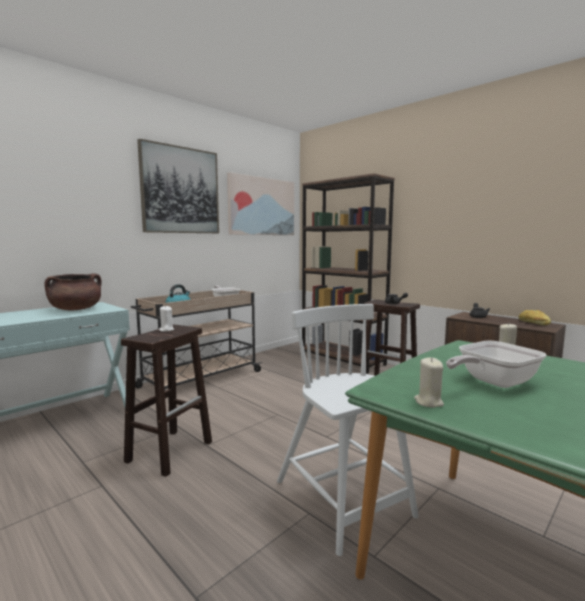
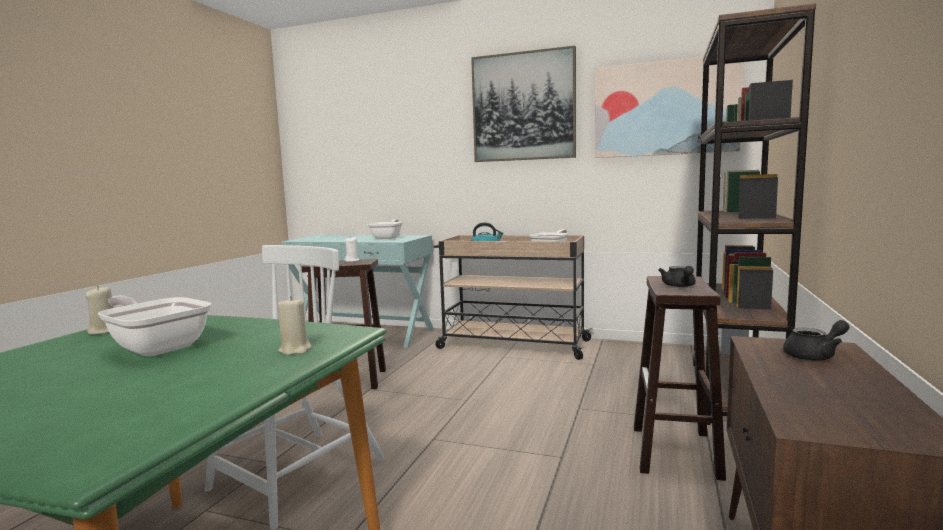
camera: 65 degrees right, 0 degrees up
brown cooking pot [45,273,102,310] -> frying pan [368,219,403,239]
bread [519,310,551,326] -> none

